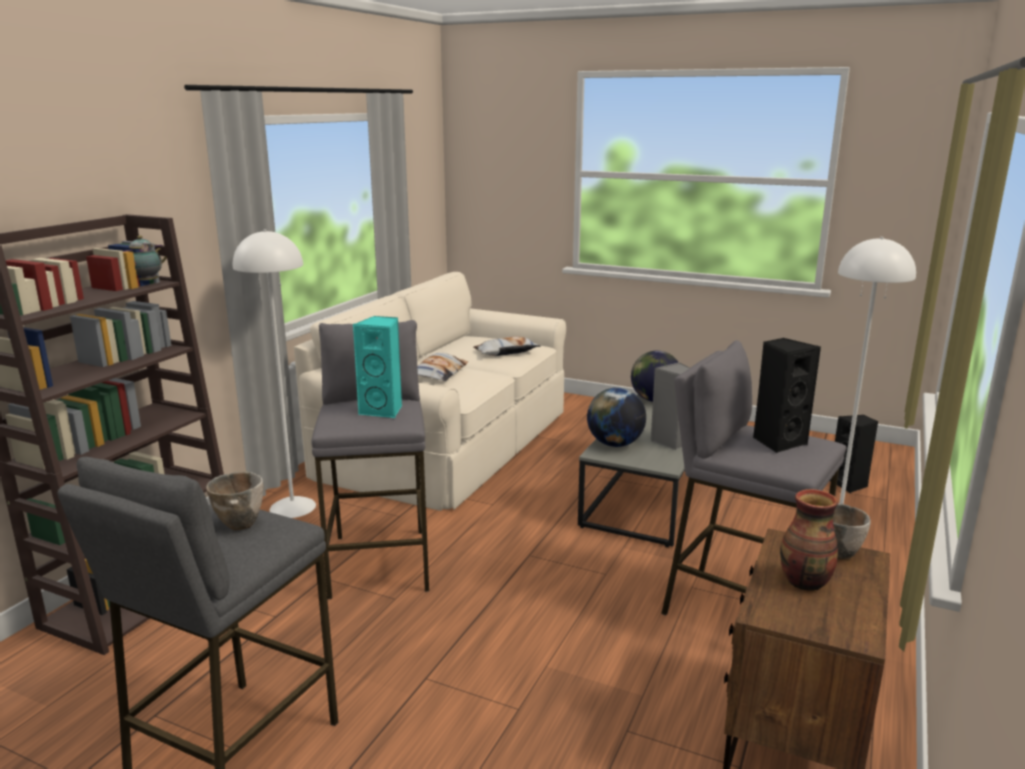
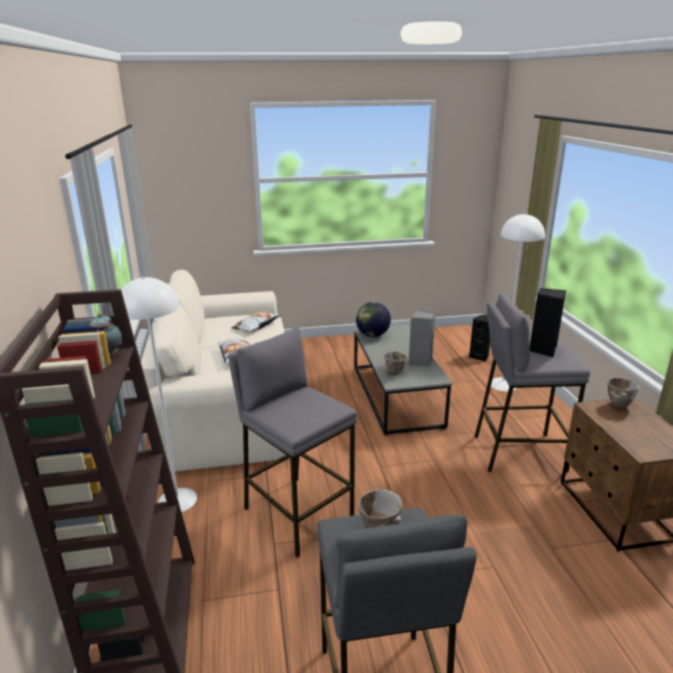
camera: 35 degrees left, 5 degrees up
turquoise speaker [353,316,402,418] -> none
globe [587,388,646,447] -> bowl [384,351,406,376]
vase [780,489,838,591] -> none

